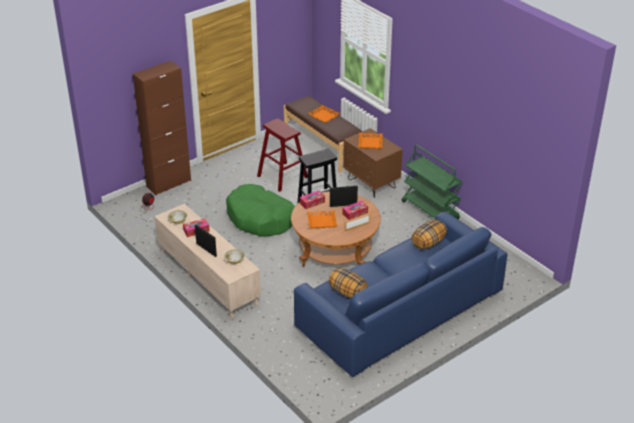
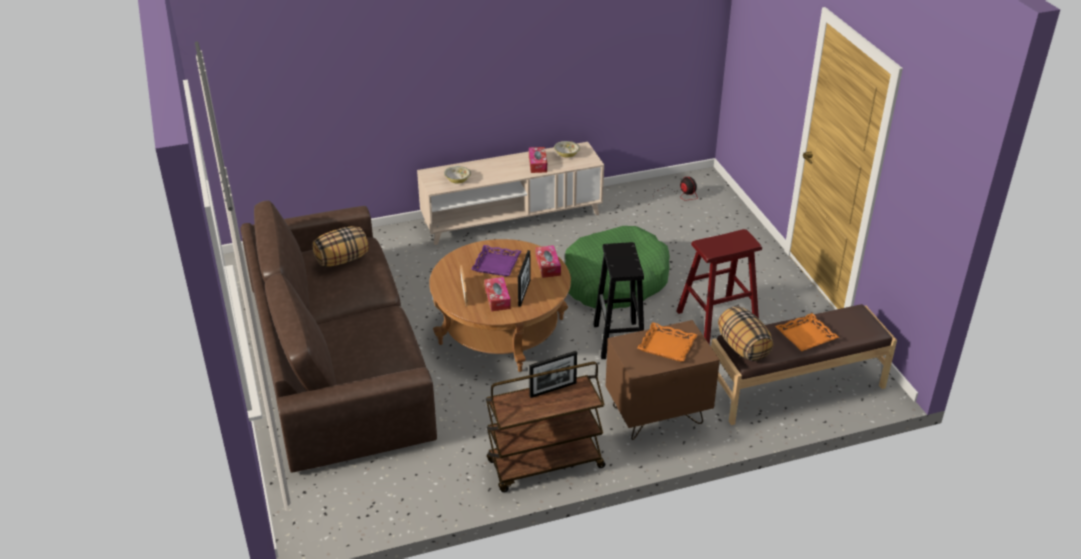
camera: 110 degrees right, 0 degrees up
brown cabinet [133,61,191,195] -> none
picture frame [195,225,217,257] -> picture frame moved to [529,351,577,398]
blue sofa [294,212,508,377] -> brown sofa [240,201,437,473]
orange tray [307,210,337,229] -> purple tray [471,245,521,276]
green cart [402,145,462,219] -> brown cart [486,362,605,492]
pillow [411,220,447,250] -> pillow moved to [718,306,773,361]

